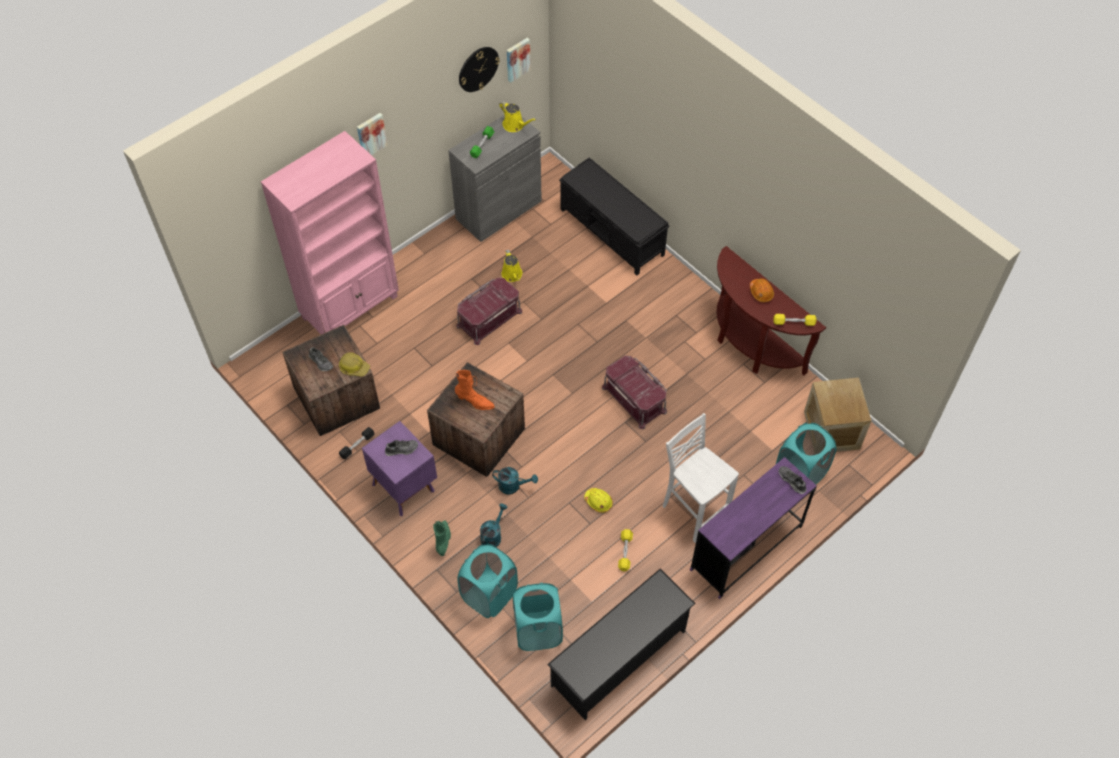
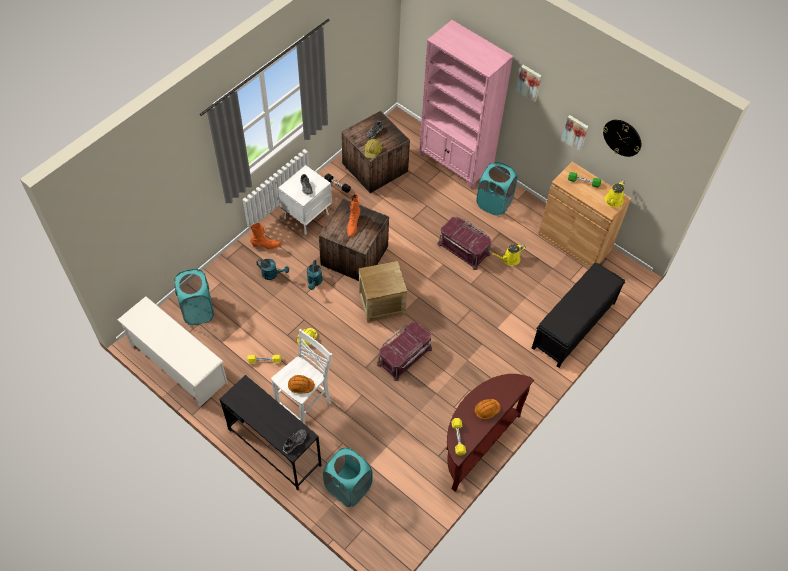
camera: 80 degrees right, 0 degrees up
purple nightstand [362,421,437,516] -> white nightstand [278,165,332,235]
green boot [433,520,451,556] -> orange boot [250,223,281,249]
grey cabinet [448,115,542,242] -> brown cabinet [538,162,631,268]
turquoise laundry basket [457,544,518,618] -> turquoise laundry basket moved to [476,162,518,216]
picture [507,38,531,83] -> picture moved to [562,115,589,151]
black shoe rack [547,569,696,720] -> white shoe rack [118,296,228,407]
purple desk [690,457,817,599] -> black desk [220,375,322,490]
crate [804,378,872,452] -> crate moved to [359,261,407,322]
none -> orange hard hat [288,375,315,394]

